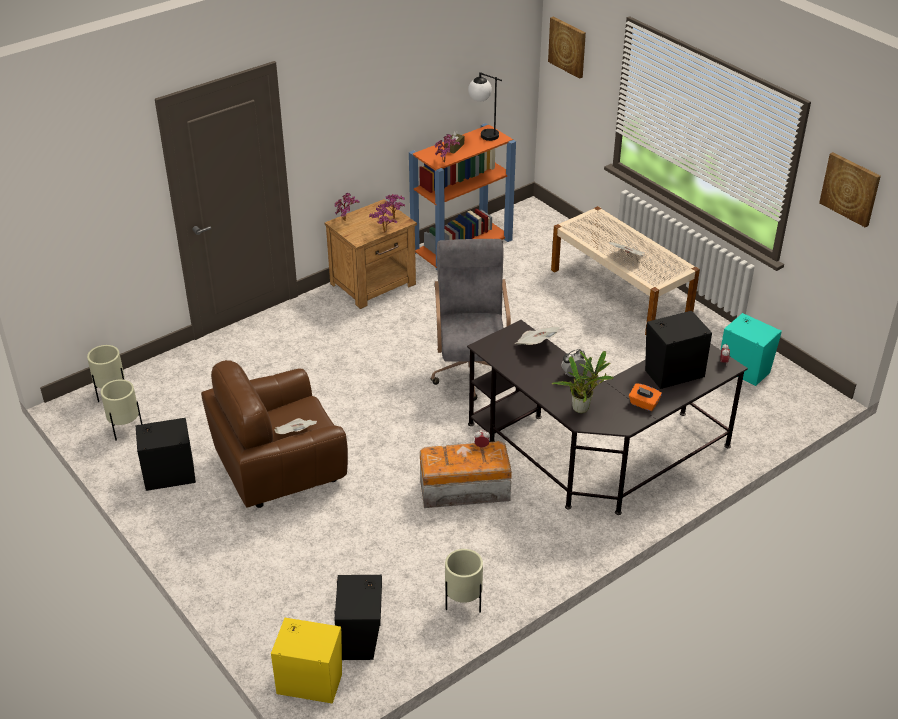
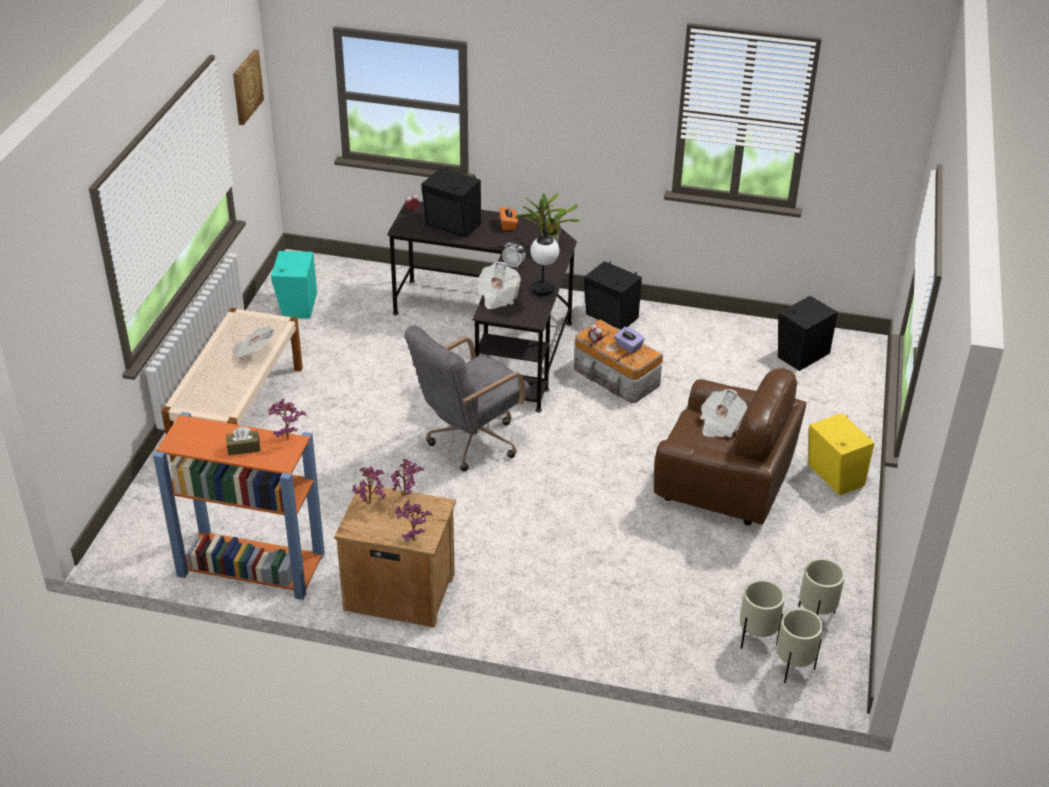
camera: 130 degrees left, 0 degrees up
black speaker [136,418,196,491] -> black speaker moved to [584,261,642,330]
yellow speaker [271,618,342,704] -> yellow speaker moved to [808,413,874,496]
beige planter [445,549,483,613] -> beige planter moved to [740,580,785,649]
table lamp [468,72,502,141] -> table lamp moved to [530,214,559,296]
picture [548,17,586,79] -> none
none -> purple tissue box [614,327,644,353]

